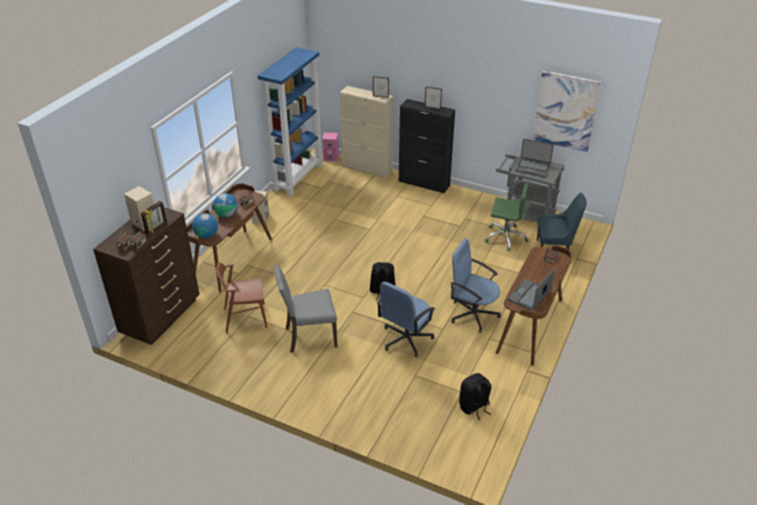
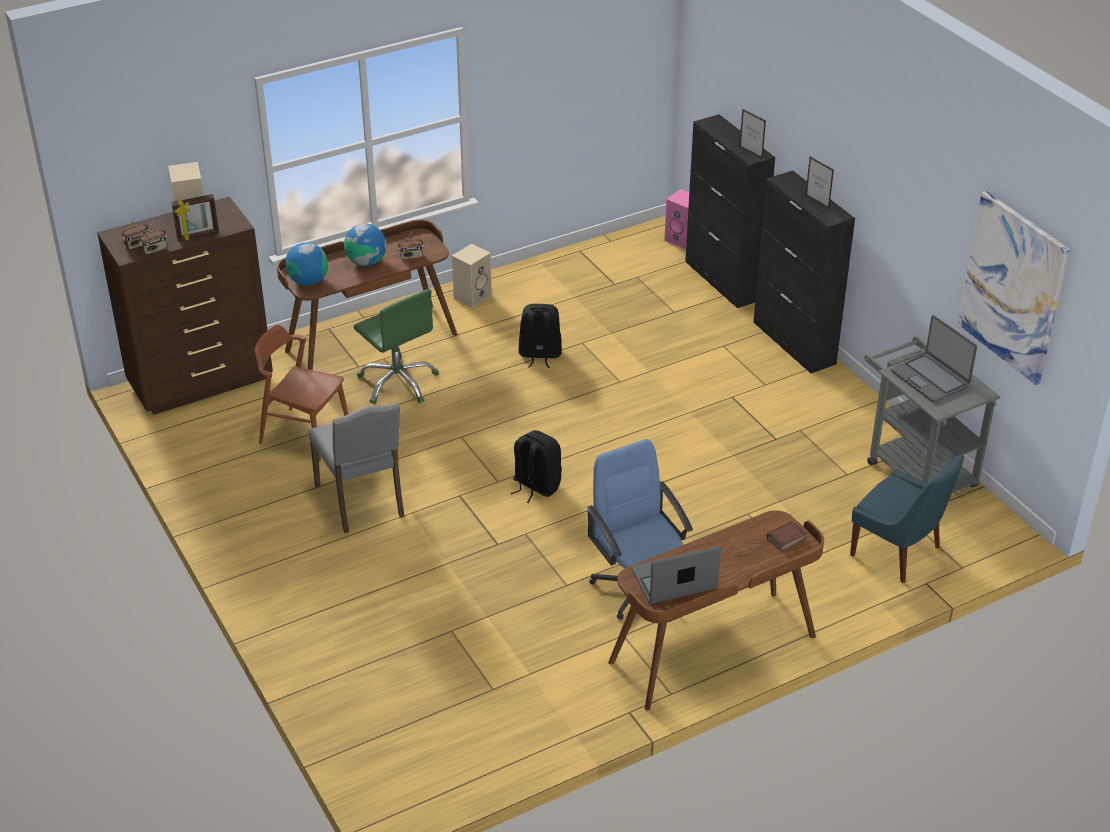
camera: 35 degrees right, 0 degrees up
blue bookcase [258,47,323,196] -> none
grey chair [274,265,337,353] -> grey chair turned 135 degrees counterclockwise [308,403,404,533]
beige cabinet [340,86,393,178] -> black cabinet [685,114,775,308]
blue office chair [377,281,435,357] -> none
black backpack [459,373,491,420] -> black backpack moved to [519,304,562,368]
green office chair [484,181,529,251] -> green office chair moved to [354,289,439,404]

